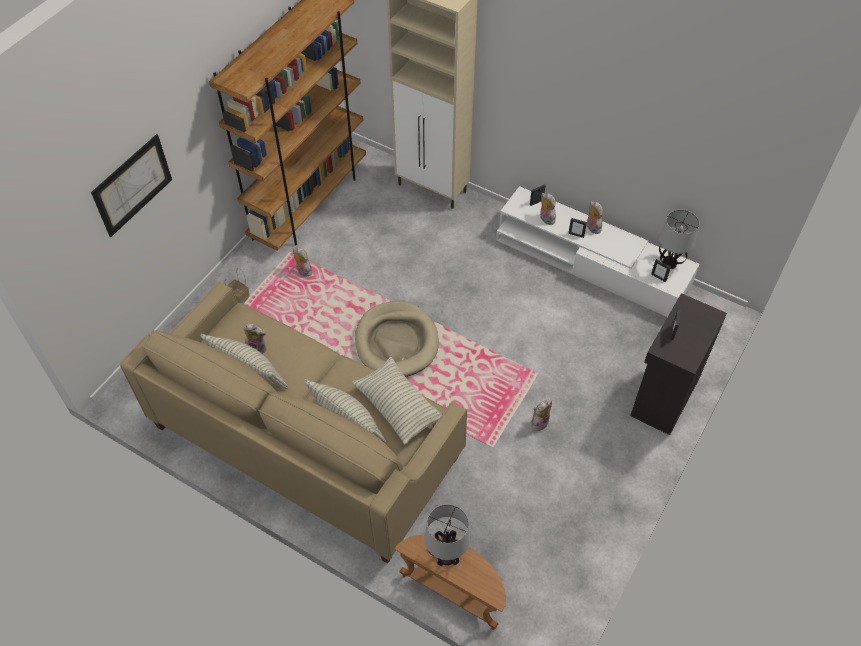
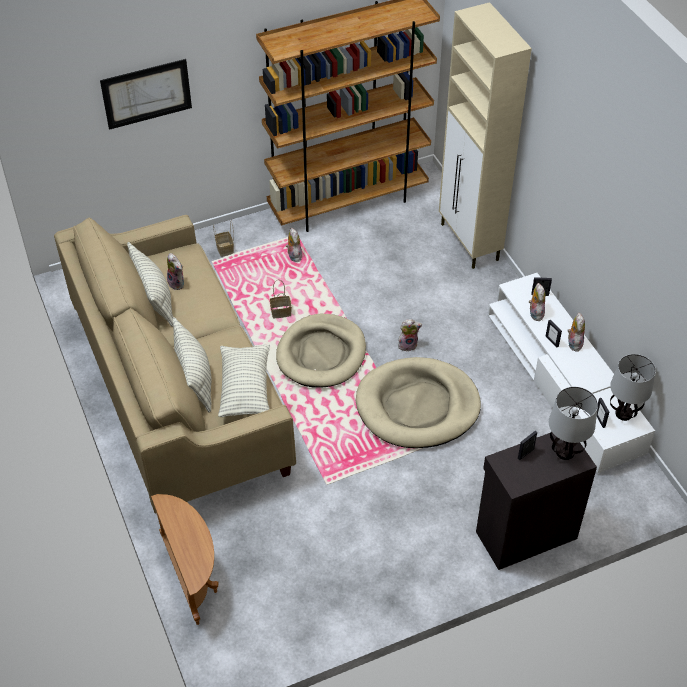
camera: 35 degrees right, 5 degrees down
table lamp [424,504,470,566] -> table lamp moved to [549,387,598,460]
plush toy [531,399,552,431] -> plush toy moved to [398,319,422,352]
none -> basket [270,279,292,318]
none -> beige dog bed [356,357,481,448]

